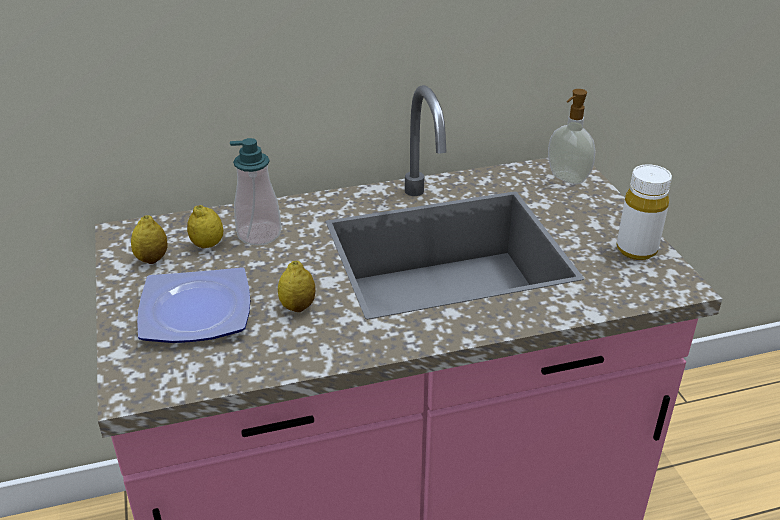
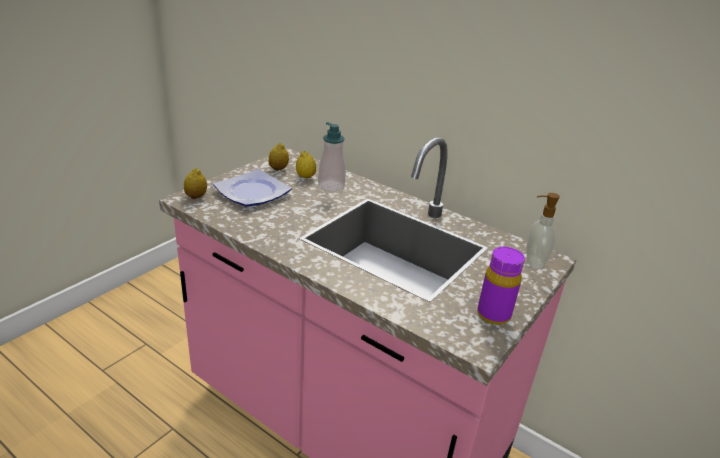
camera: 50 degrees right, 5 degrees down
lemon [278,261,315,312] -> lemon moved to [184,168,207,199]
white bottle [616,164,672,260] -> purple bottle [477,247,525,325]

